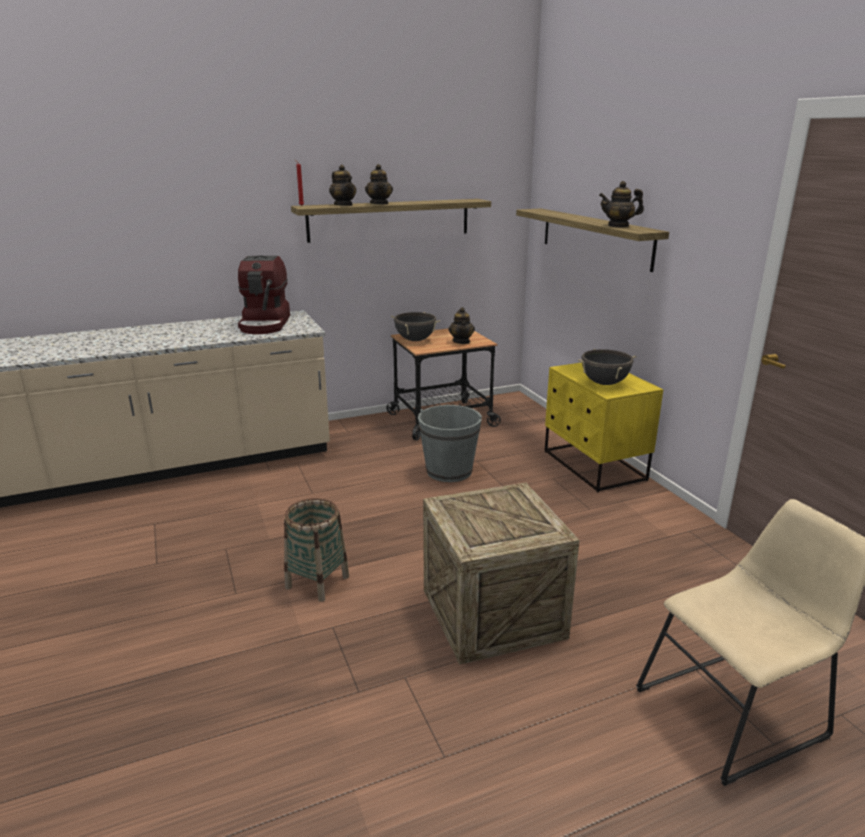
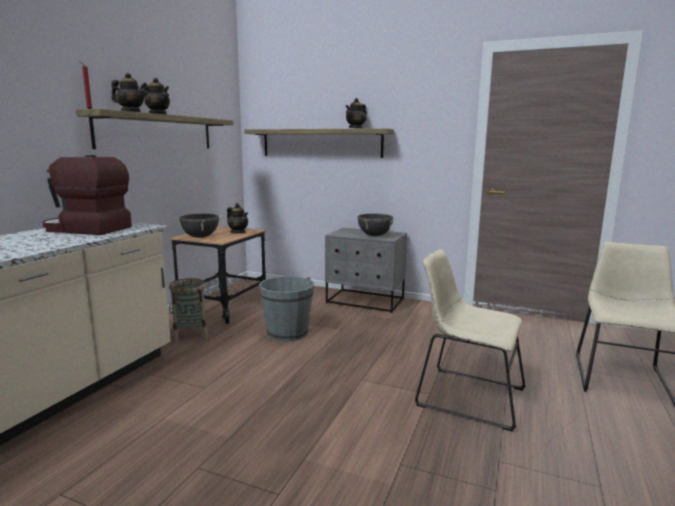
camera: 45 degrees left, 10 degrees down
coffee machine [238,256,290,334] -> coffee machine turned 150 degrees clockwise [43,155,132,235]
basket [284,498,349,602] -> basket moved to [169,278,207,343]
crate [423,482,579,665] -> beige chair [415,249,526,432]
yellow nightstand [545,362,664,492] -> grey nightstand [325,228,407,313]

